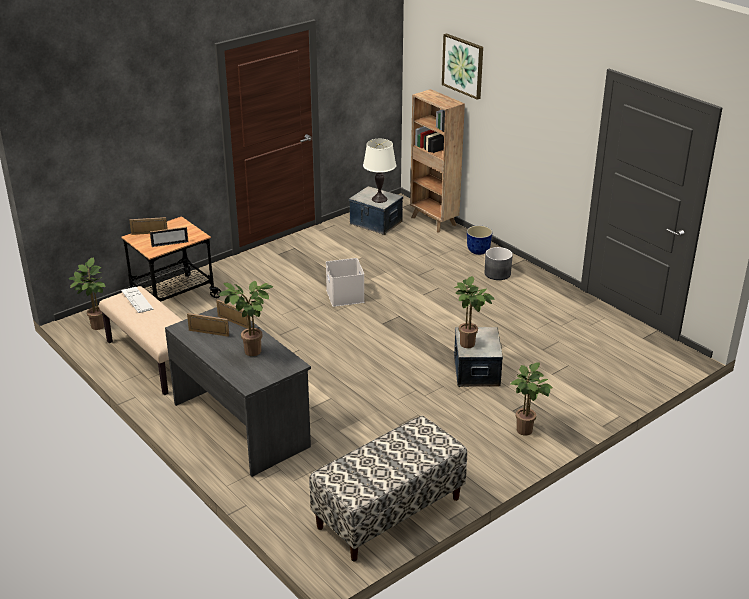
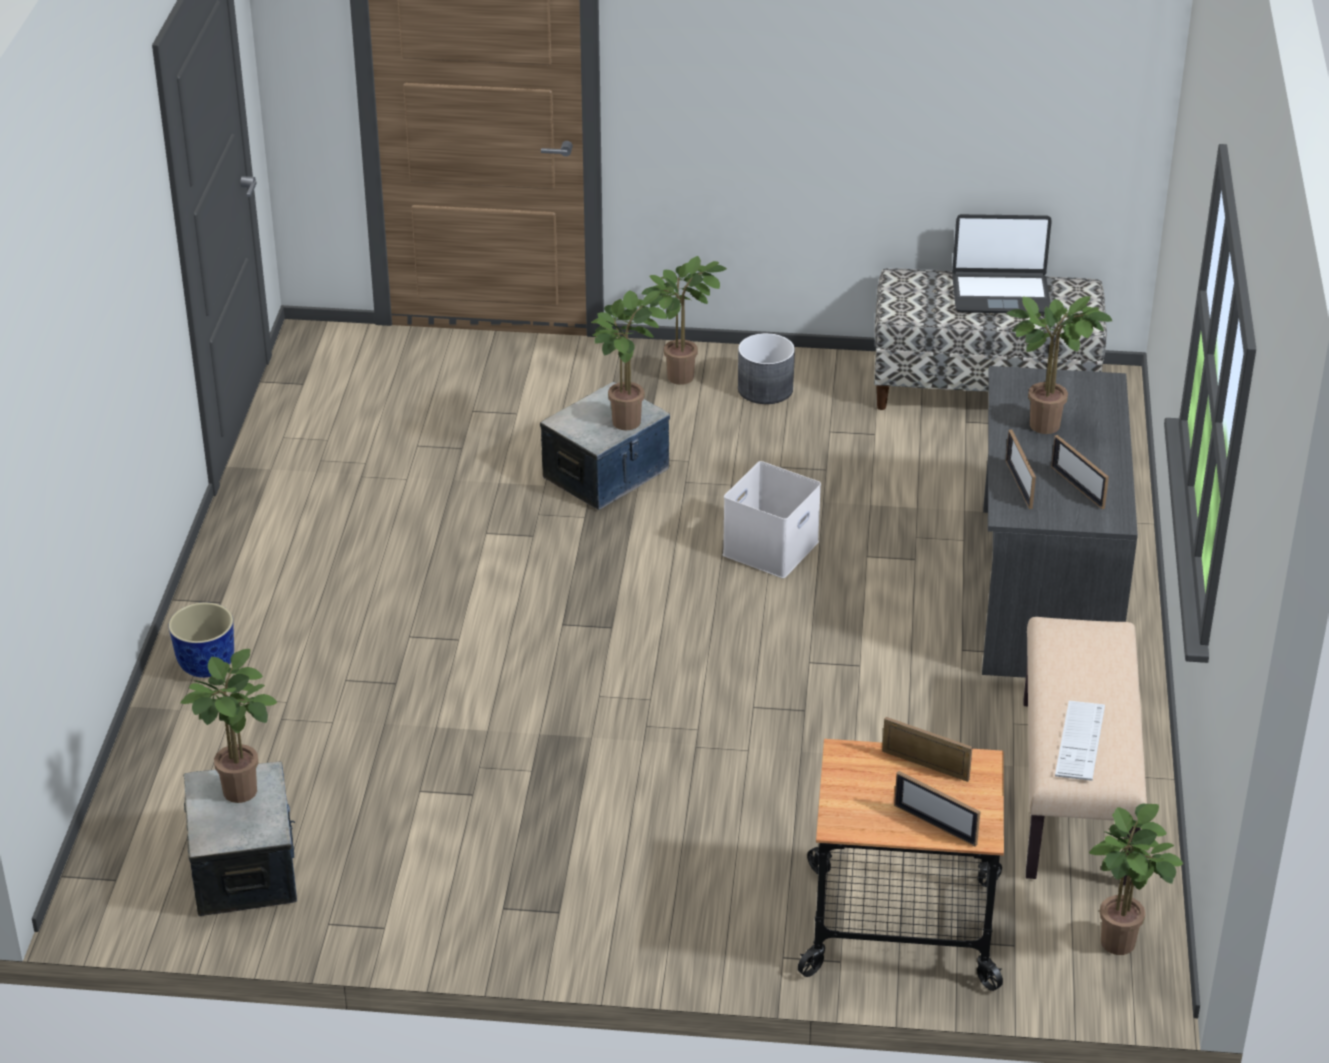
camera: 135 degrees left, 5 degrees up
white storage box [326,258,365,307] -> white storage box moved to [723,461,821,578]
white table lamp [363,139,396,203] -> potted plant [180,649,277,803]
brown bookcase [410,89,465,232] -> none
picture [442,33,483,100] -> none
grey planter [484,247,513,280] -> grey planter moved to [738,333,795,404]
none -> laptop [952,214,1052,314]

